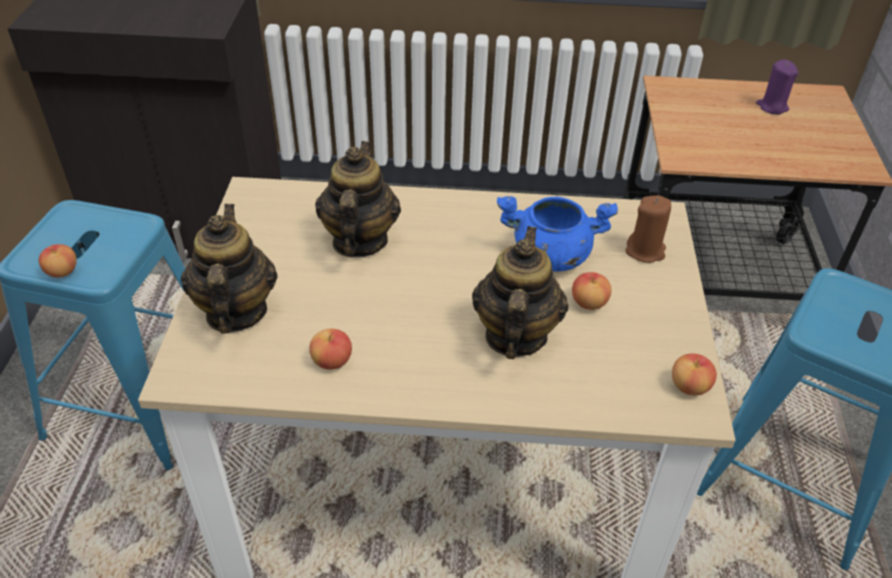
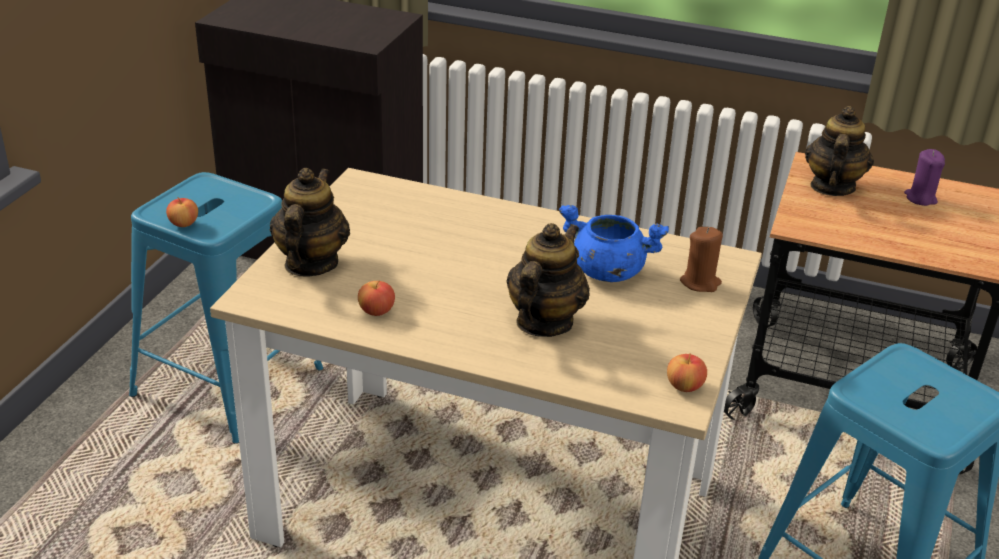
camera: 15 degrees right, 10 degrees down
teapot [315,141,401,258] -> teapot moved to [805,106,874,196]
apple [572,272,612,310] -> none

